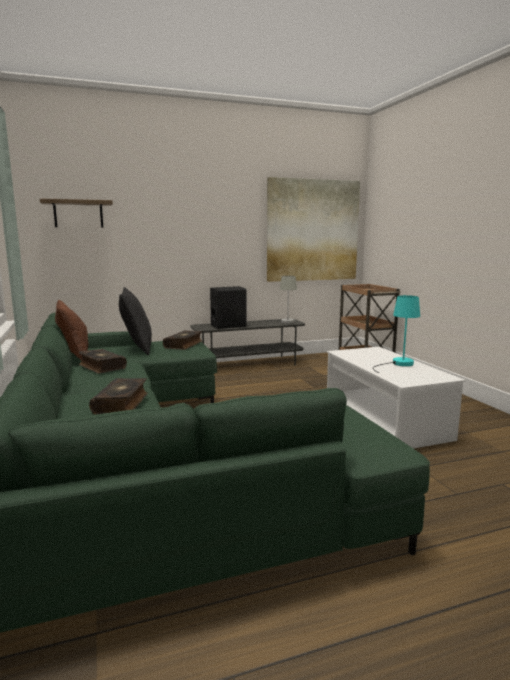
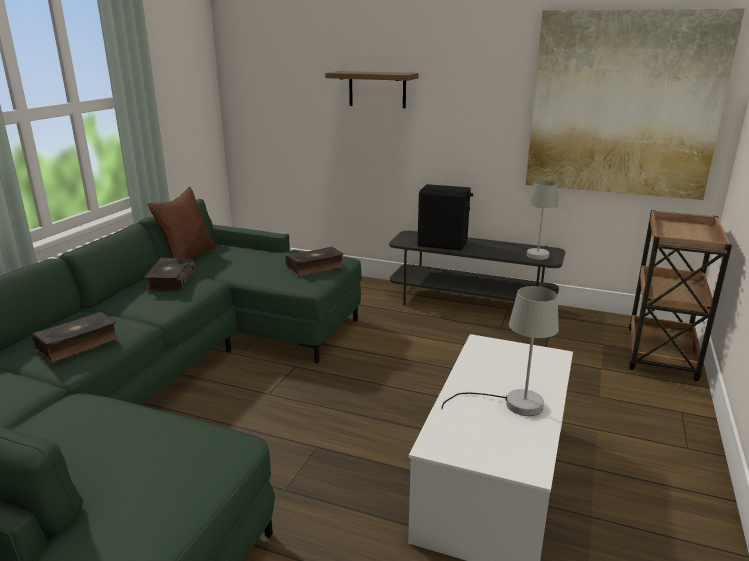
camera: 40 degrees right, 10 degrees up
shelf [40,199,113,227] -> shelf moved to [325,71,419,108]
black pillow [119,287,152,355] -> none
turquoise table lamp [373,295,420,373] -> grey table lamp [441,286,559,416]

